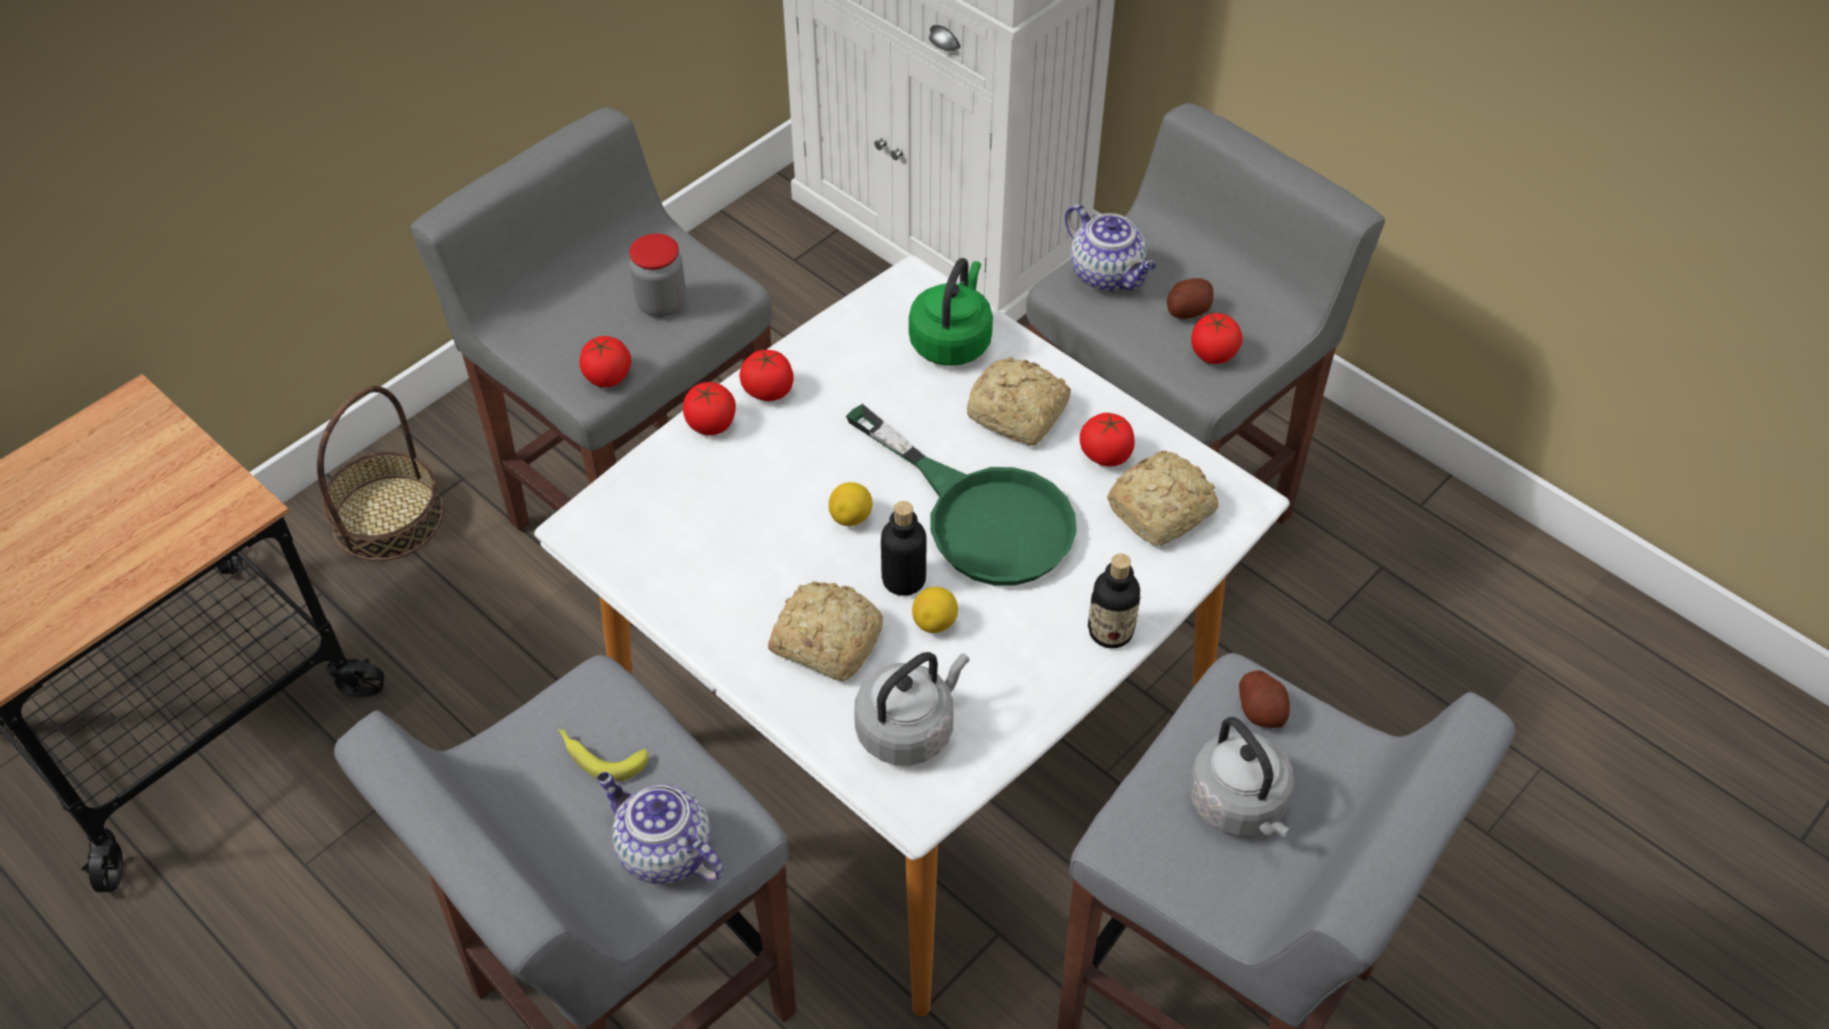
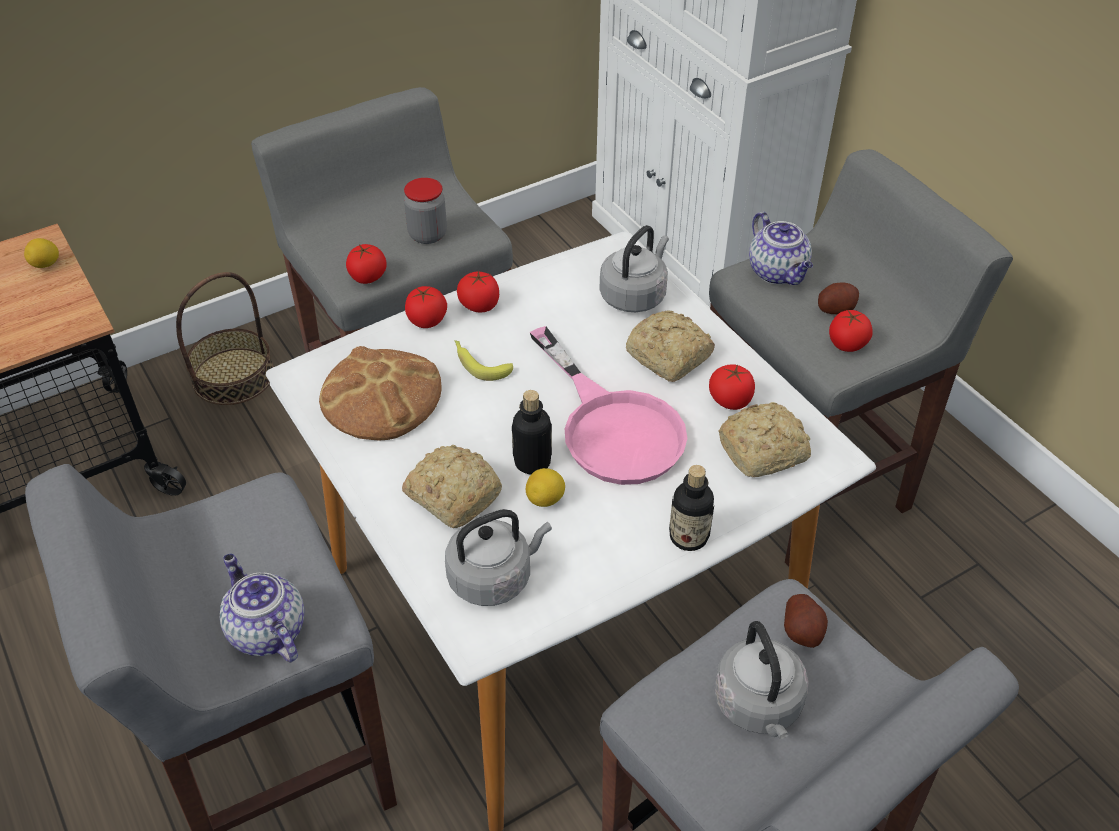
camera: 15 degrees right, 5 degrees down
banana [558,729,649,782] -> banana moved to [454,340,513,381]
lemon [828,482,872,526] -> lemon moved to [24,238,59,268]
green frying pan [846,404,1077,586] -> pink frying pan [530,326,688,485]
green kettle [909,258,993,366] -> grey kettle [599,225,669,312]
none -> bread [319,346,441,441]

